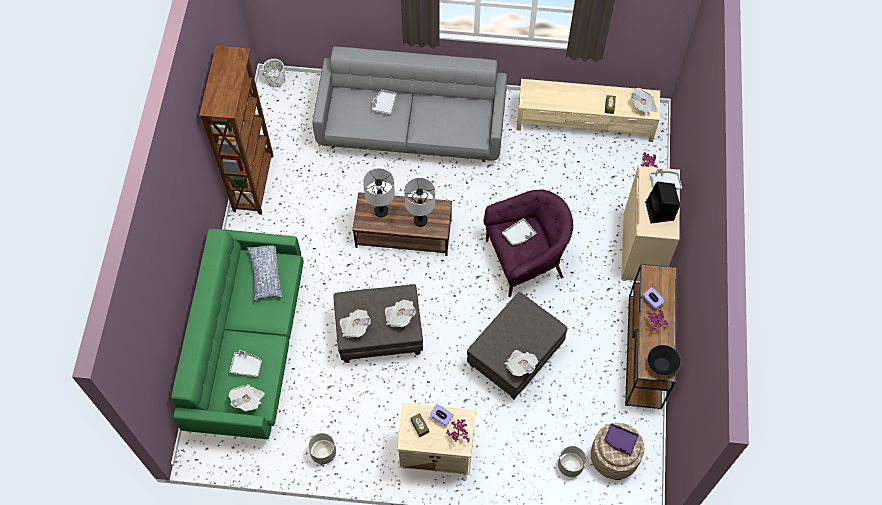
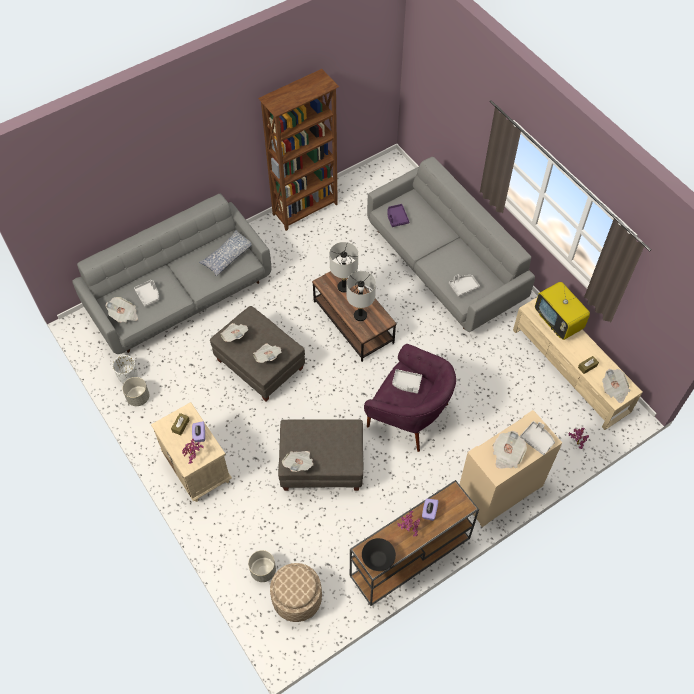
camera: 50 degrees right, 5 degrees down
green sofa [171,229,304,439] -> grey sofa [72,194,272,354]
white planter [263,59,285,87] -> white planter moved to [112,355,138,384]
grey tray [371,90,397,115] -> grey tray moved to [449,275,480,297]
purple tray [604,423,639,456] -> purple tray moved to [387,204,410,227]
black speaker [645,181,680,223] -> newspaper [493,431,527,469]
none -> television [535,282,590,340]

